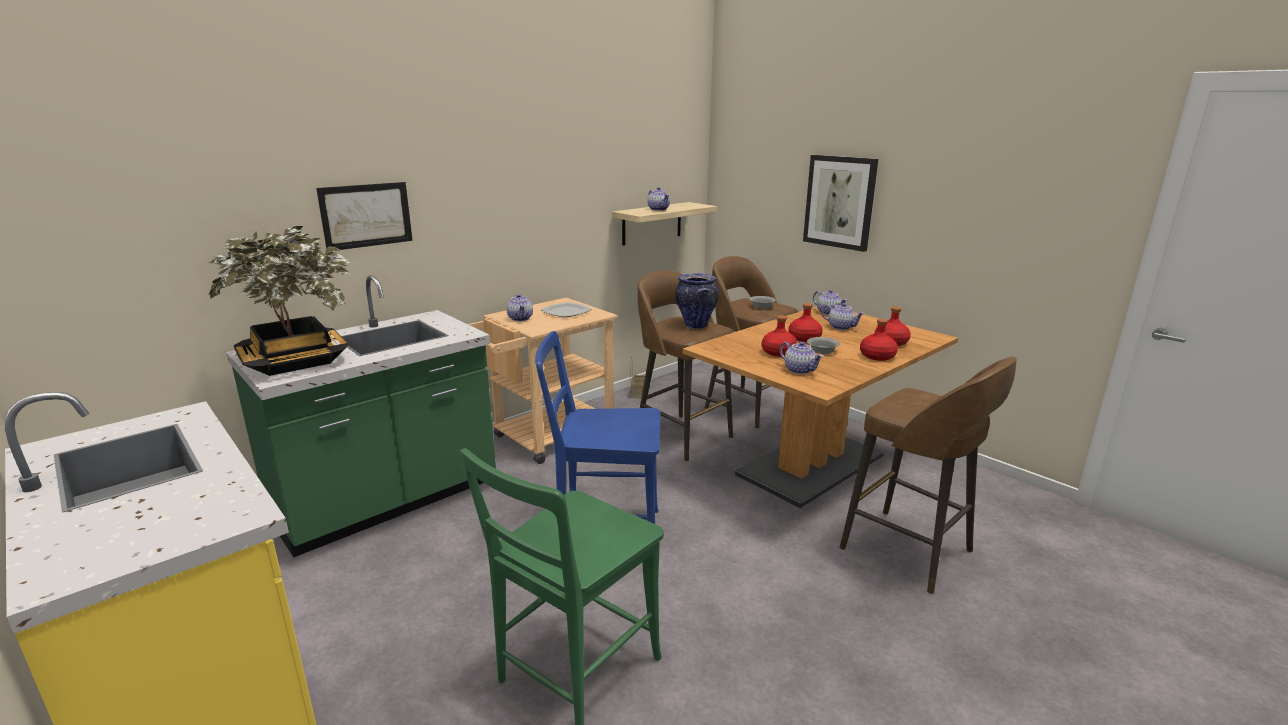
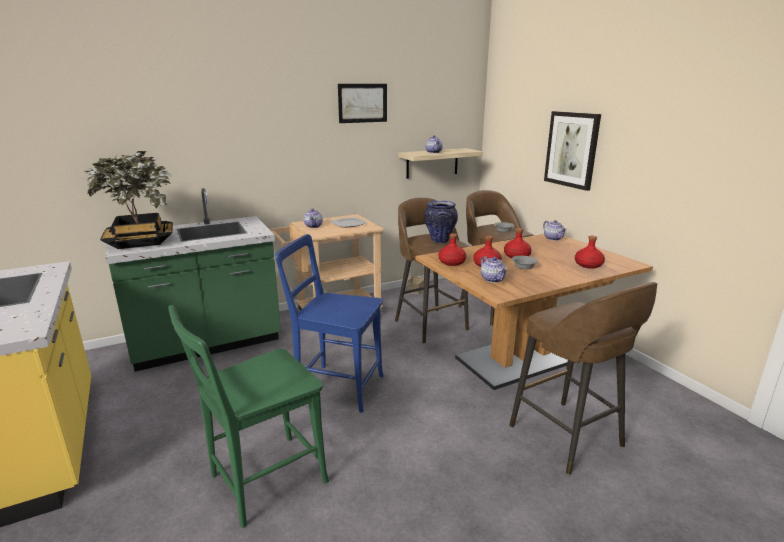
camera: 15 degrees right, 0 degrees up
picture [316,182,413,250] -> picture moved to [338,84,387,123]
teapot [822,303,865,330] -> none
red bottle [860,319,898,361] -> red bottle moved to [439,233,466,266]

